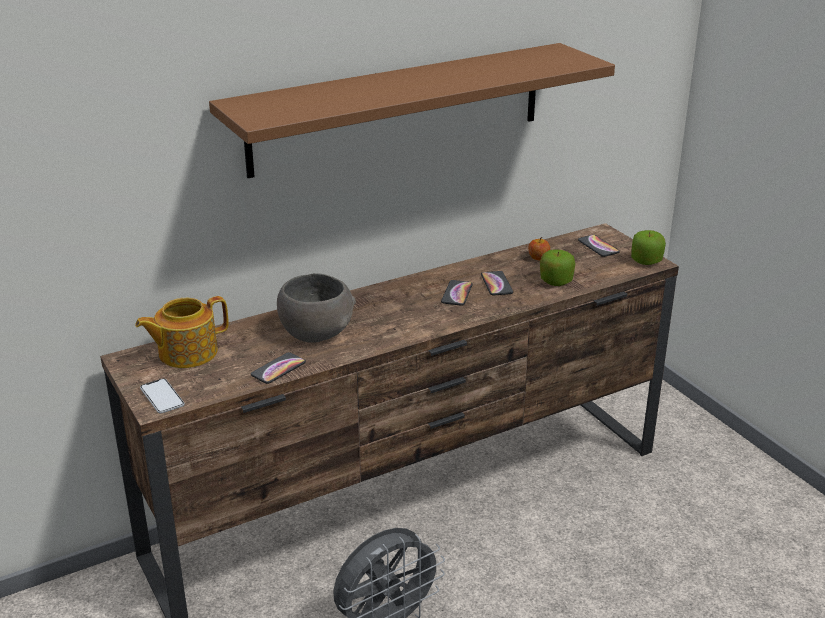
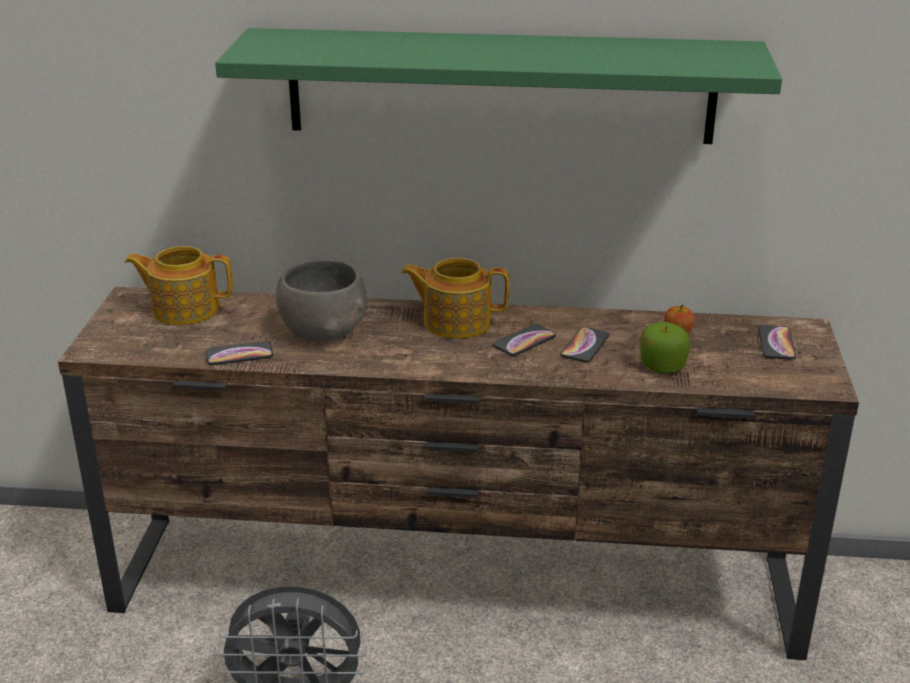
camera: 35 degrees right, 0 degrees up
phone [140,379,185,413] -> none
brown shelf [209,43,615,178] -> green shelf [215,28,782,144]
apple [631,230,666,265] -> none
none -> teapot [401,258,509,339]

